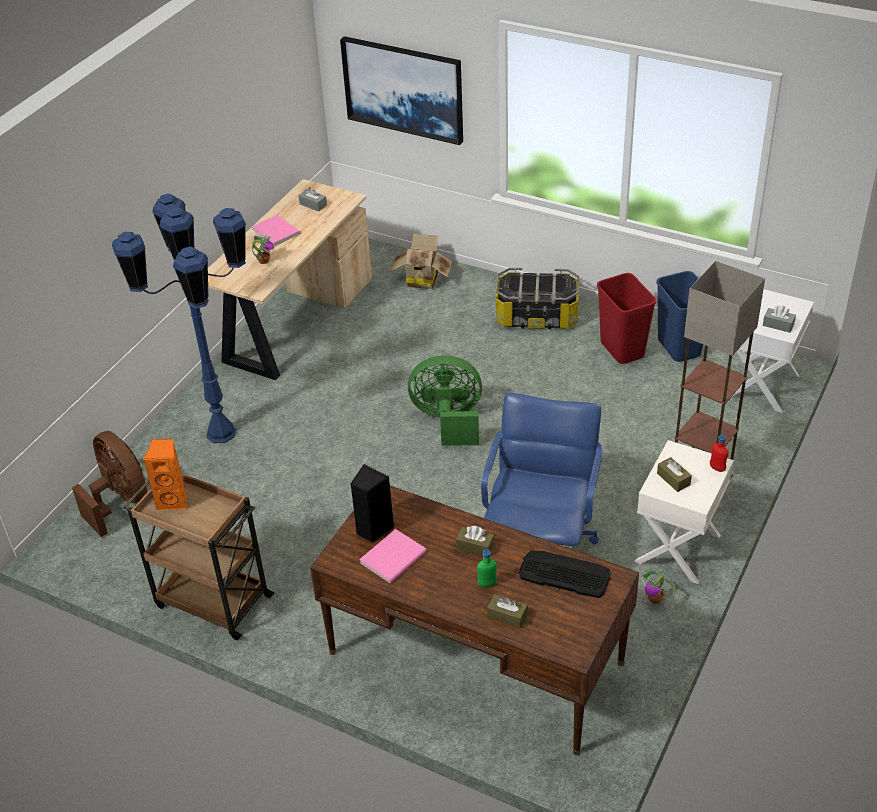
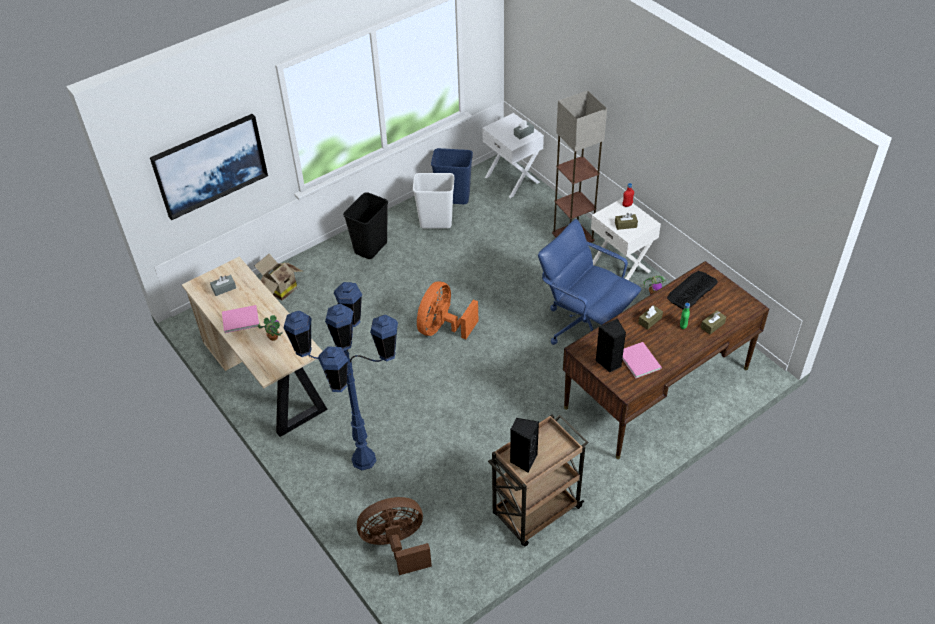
camera: 65 degrees left, 5 degrees up
orange speaker [143,439,187,510] -> black speaker [510,418,539,473]
green fan [408,355,482,446] -> orange fan [417,281,479,339]
storage box [496,268,579,329] -> black trash can [343,192,388,259]
red trash can [597,273,657,364] -> white trash can [413,173,454,229]

